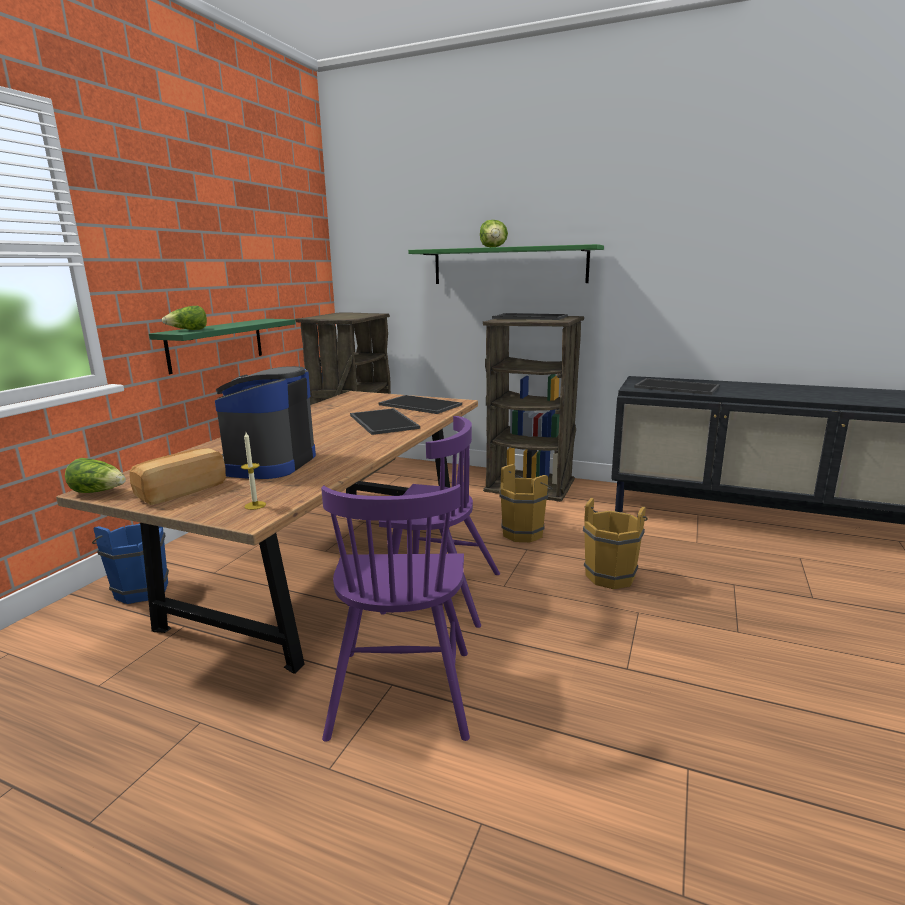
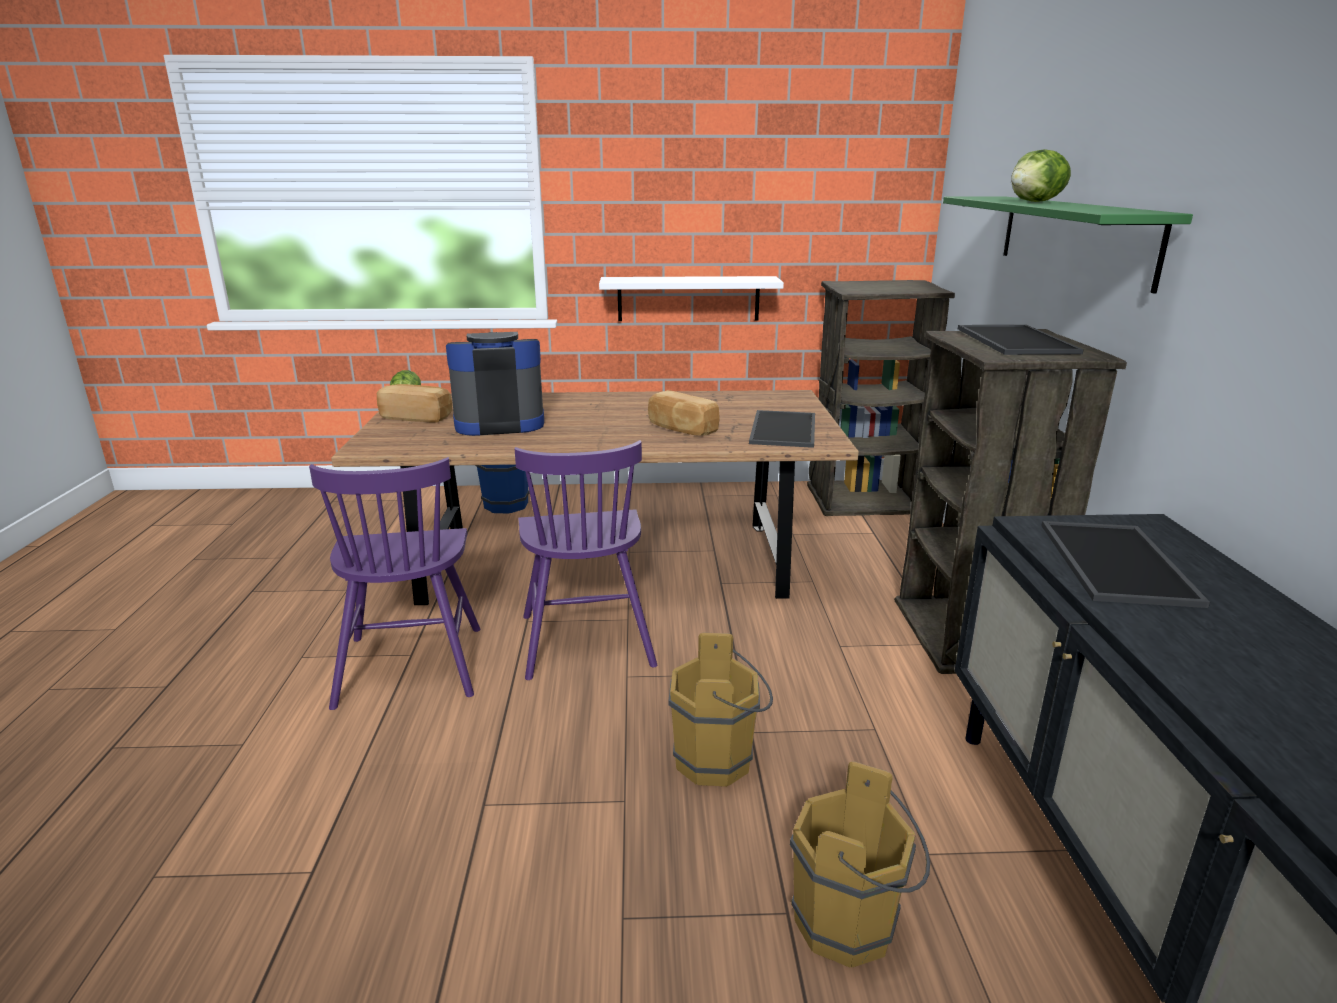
camera: 65 degrees right, 5 degrees up
green shelf [149,319,296,374] -> white shelf [599,276,784,321]
lettuce [162,306,207,330] -> none
candle [241,432,266,510] -> none
purple chair [321,484,470,742] -> purple chair turned 75 degrees counterclockwise [309,457,480,710]
tray [350,408,420,435] -> bread [648,390,720,436]
brown bucket [499,464,553,542] -> brown bucket moved to [790,761,930,968]

